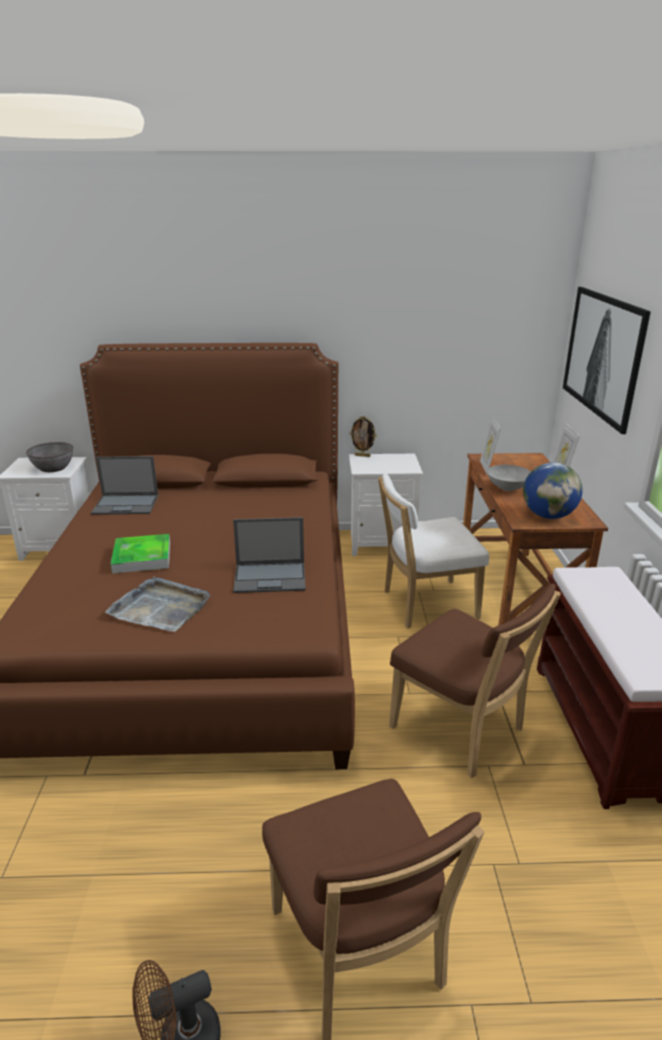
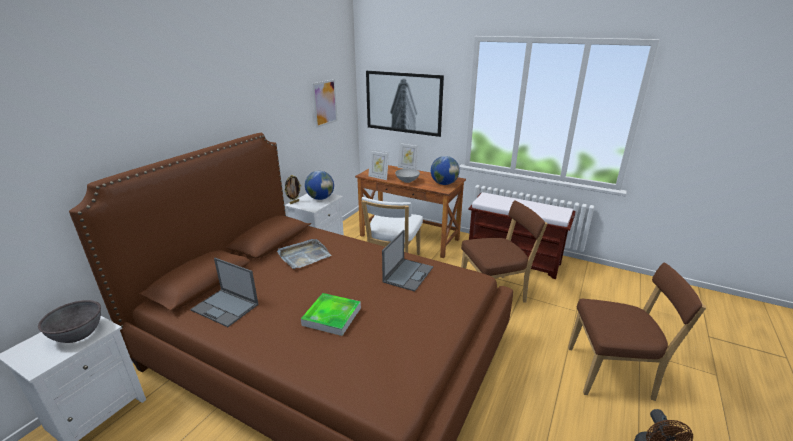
camera: 60 degrees left, 0 degrees up
laptop [91,456,158,515] -> laptop turned 90 degrees clockwise [190,258,259,327]
grey tray [105,576,211,632] -> grey tray moved to [277,239,332,269]
none -> globe [305,171,334,200]
none -> picture [312,79,338,128]

